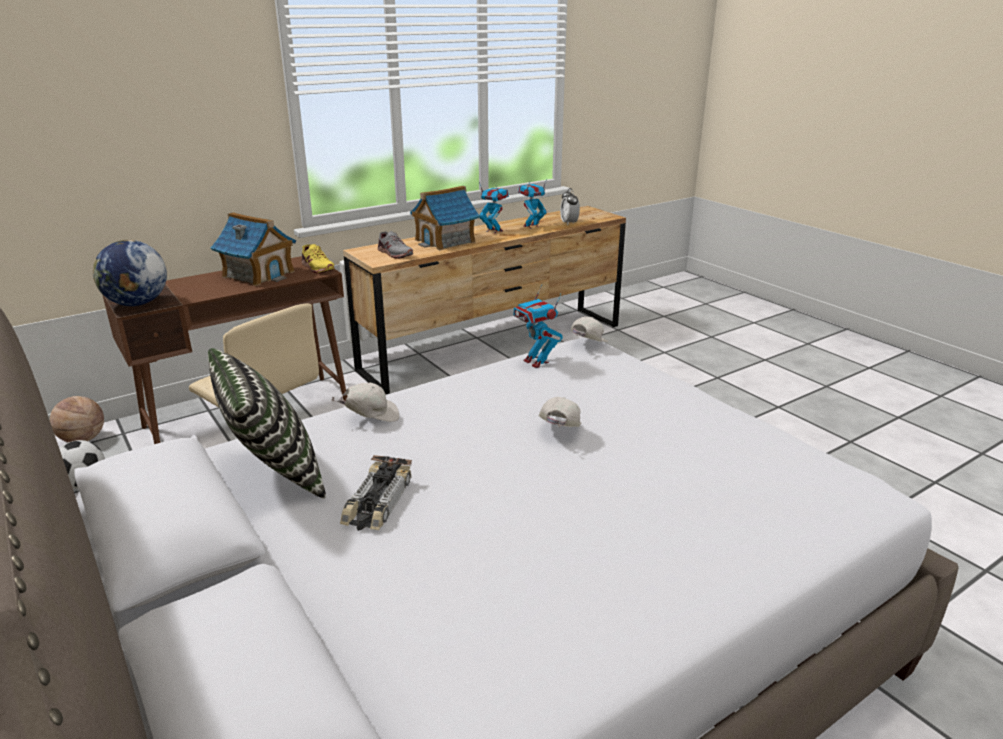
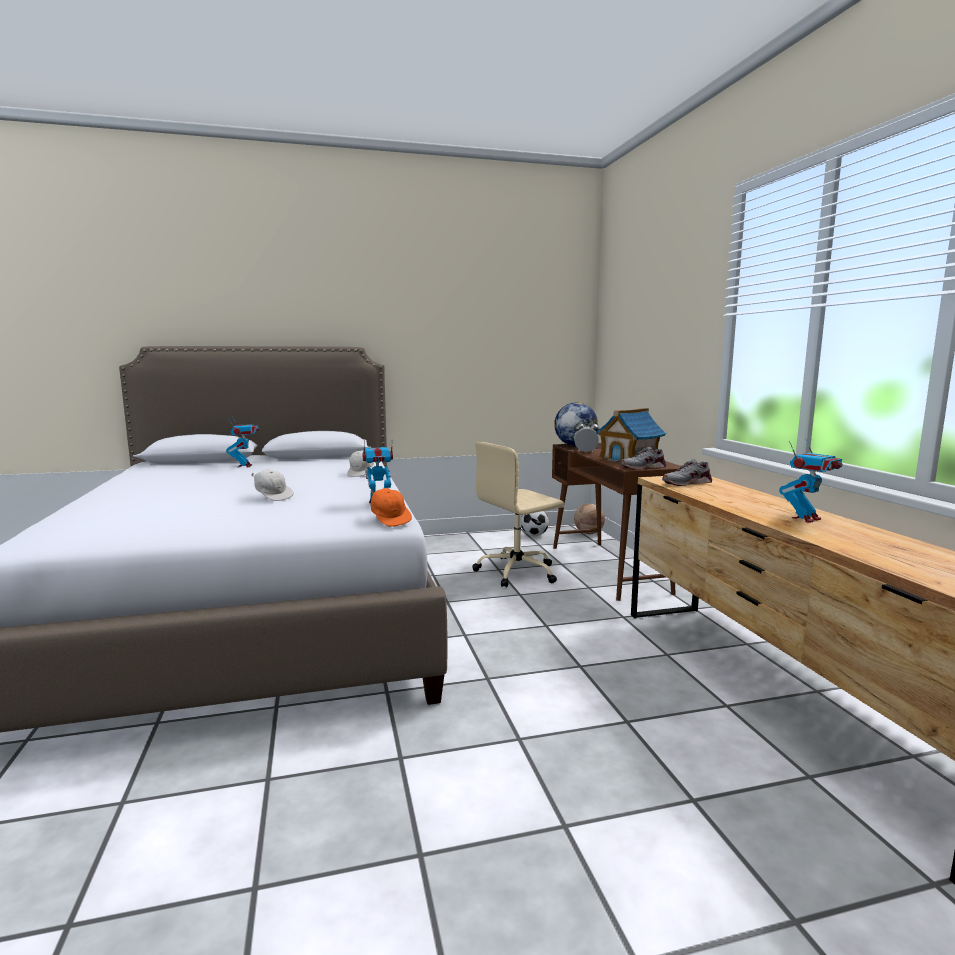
camera: 110 degrees right, 15 degrees down
pillow [208,348,326,499] -> none
yellow shoe [302,244,335,274] -> grey shoe [621,446,666,470]
toy car [340,455,412,531] -> none
toy house [410,186,480,250] -> none
toy robot [518,179,547,229] -> toy robot moved to [226,417,259,467]
alarm clock [560,188,580,225] -> alarm clock moved to [574,419,600,452]
white cap [571,316,608,342] -> orange cap [371,488,412,527]

